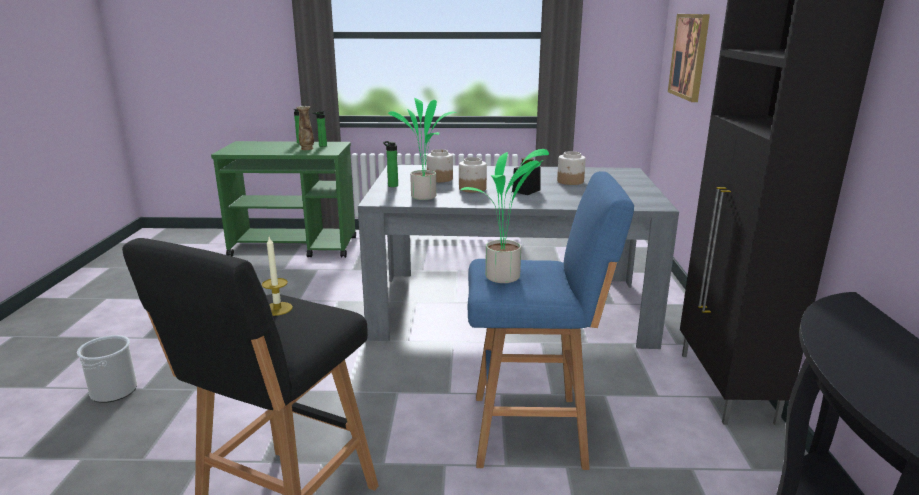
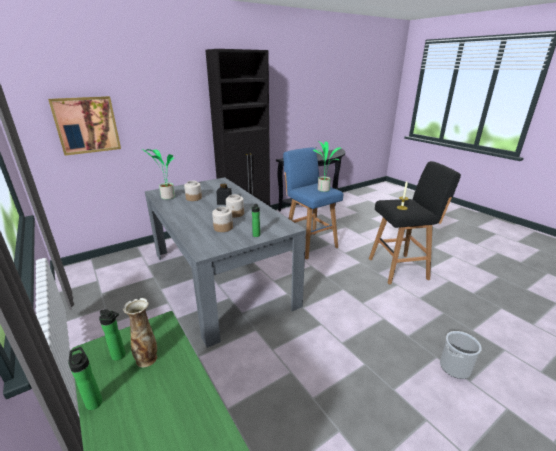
camera: 125 degrees left, 5 degrees up
potted plant [388,98,457,200] -> potted plant moved to [142,149,175,200]

